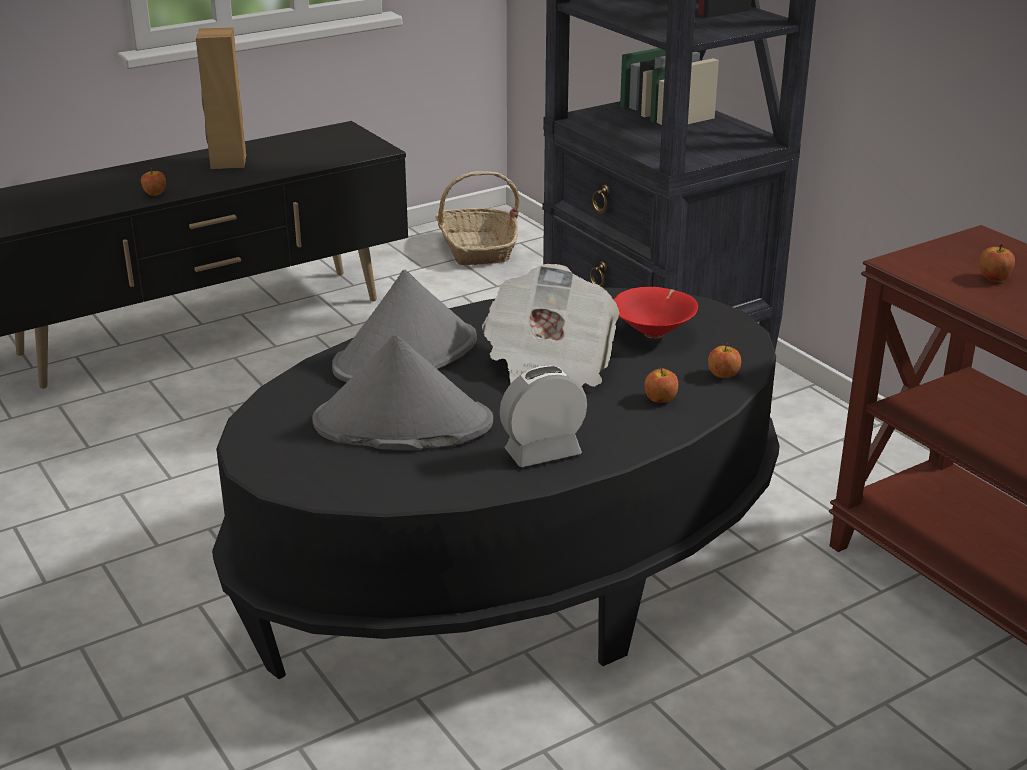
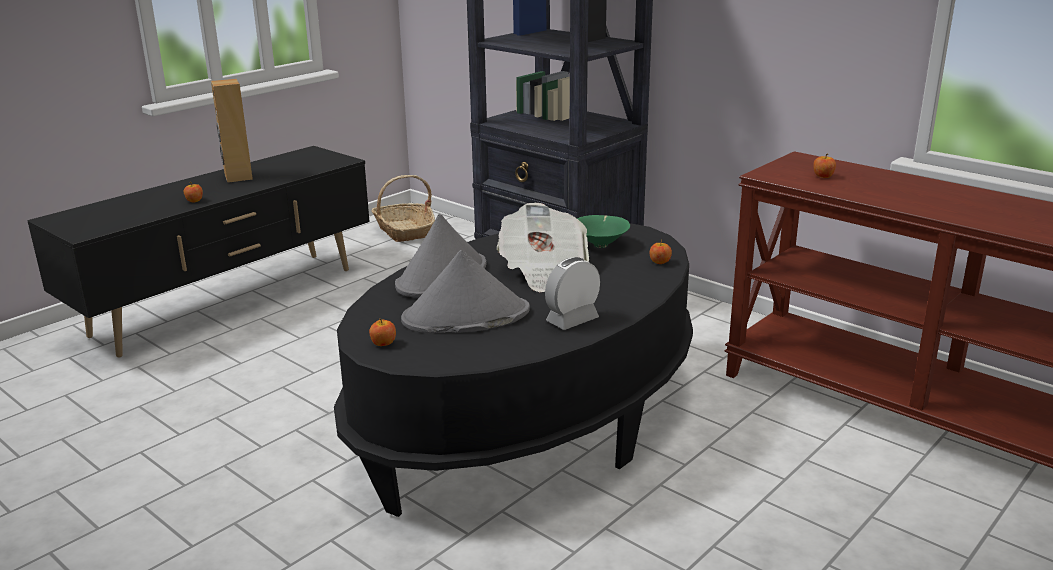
camera: 15 degrees left, 5 degrees down
red bowl [614,287,698,339] -> green bowl [577,215,630,248]
apple [645,367,678,403] -> apple moved to [369,319,396,346]

